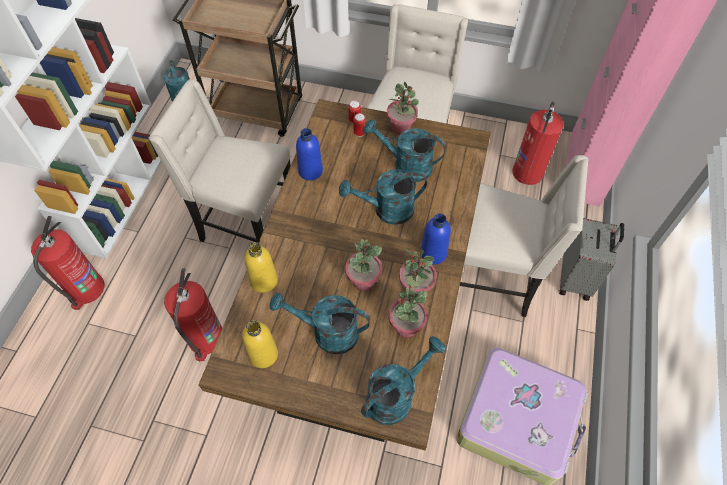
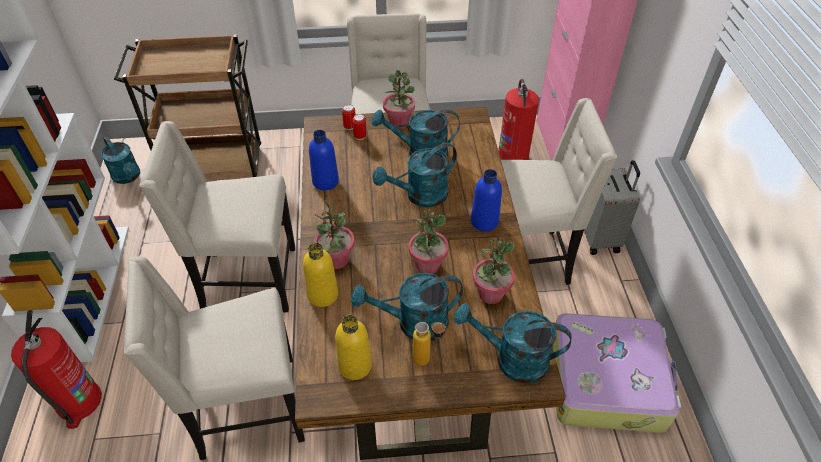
camera: 20 degrees left, 10 degrees down
fire extinguisher [164,268,223,361] -> beige chair [124,256,305,460]
turquoise watering can [361,336,446,425] -> turquoise watering can turned 105 degrees counterclockwise [454,303,572,384]
potted plant [399,242,437,295] -> potted plant moved to [314,202,355,269]
none -> bottle [413,322,447,366]

